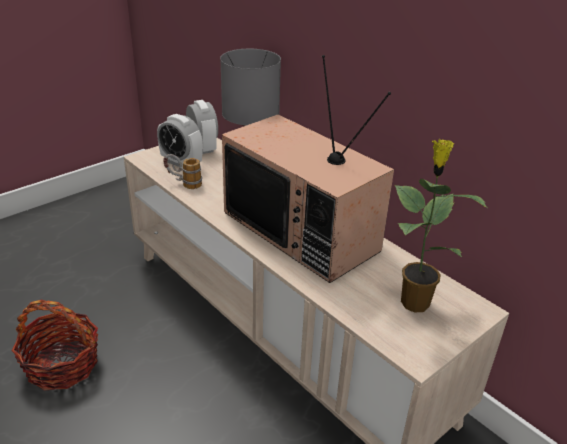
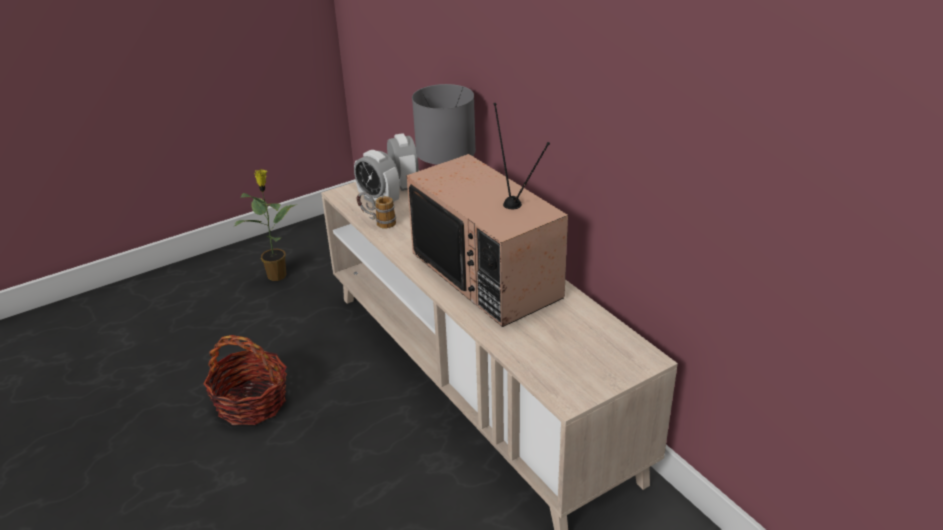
camera: 10 degrees right, 0 degrees up
potted plant [395,139,488,312] -> potted plant moved to [234,169,297,281]

